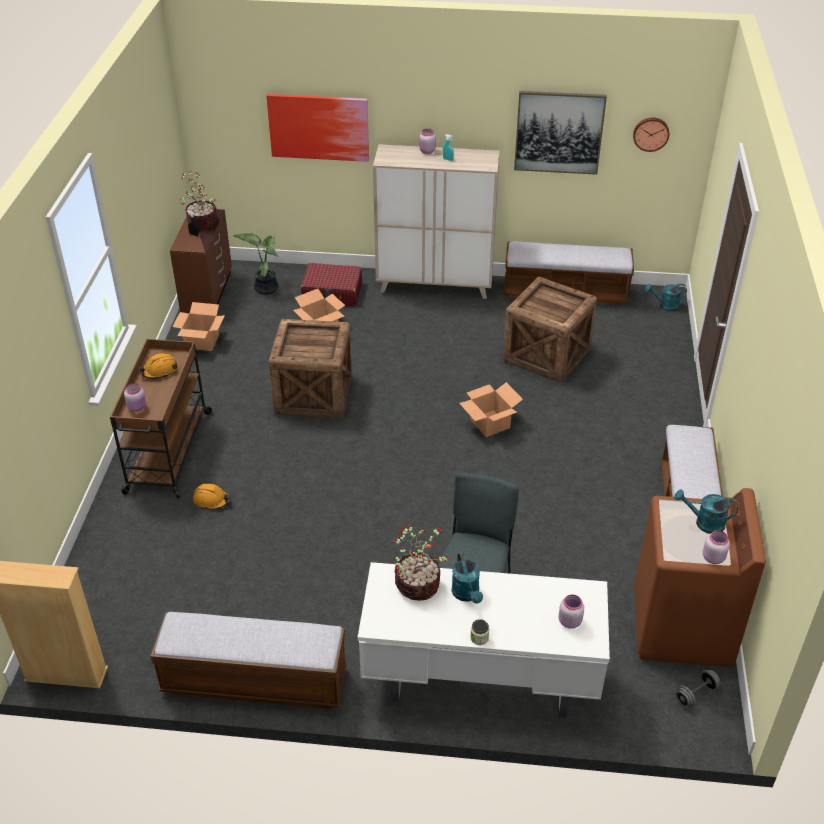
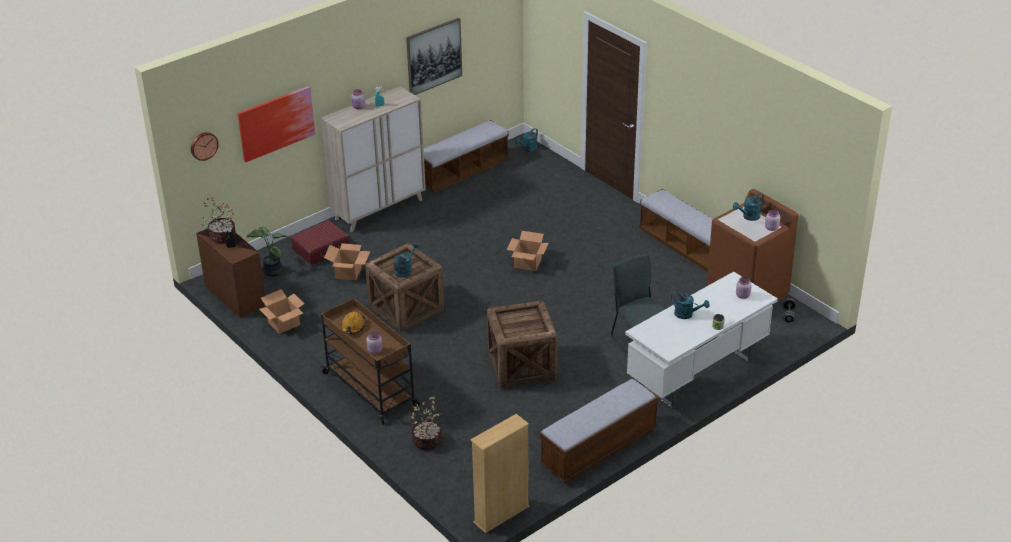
camera: 45 degrees left, 5 degrees down
orange hard hat [193,483,230,510] -> none
potted plant [393,525,450,601] -> potted plant moved to [410,395,442,450]
crate [503,277,597,383] -> crate moved to [487,301,557,388]
wall clock [633,118,669,152] -> wall clock moved to [191,132,219,161]
none -> turquoise watering can [394,243,419,278]

